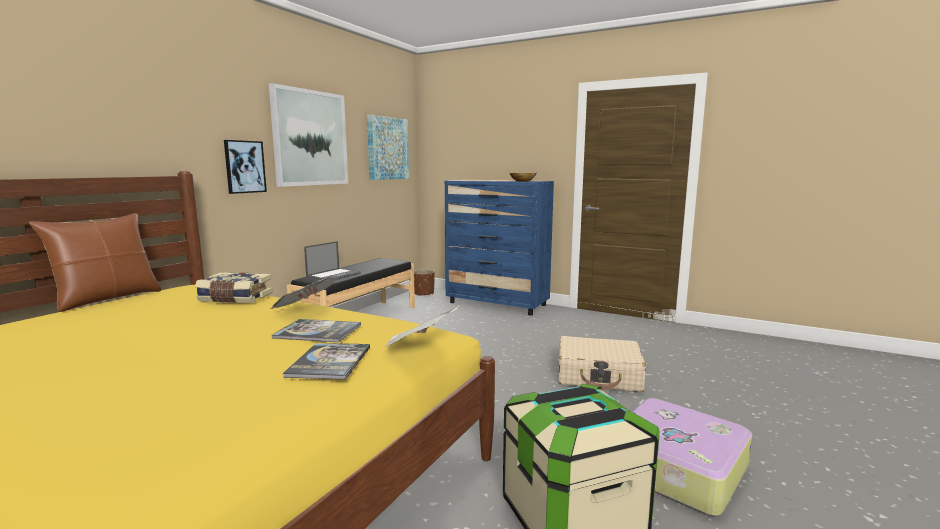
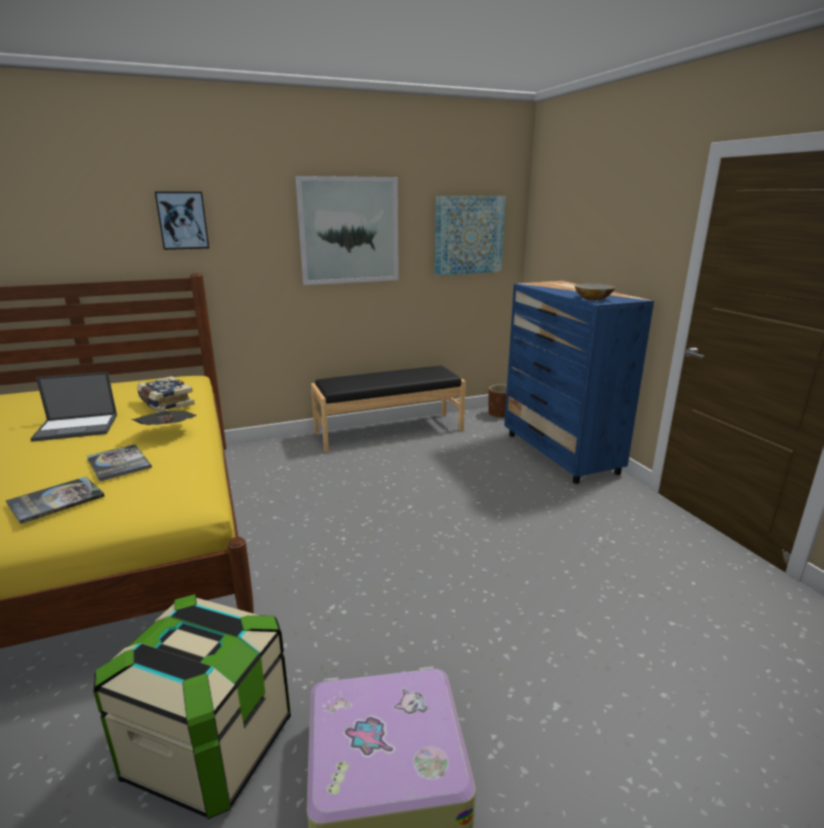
camera: 40 degrees right, 10 degrees up
brown pillow [29,213,161,312] -> none
picture [224,140,267,194] -> picture moved to [155,192,209,250]
laptop [304,241,361,280] -> laptop moved to [30,372,117,442]
newspaper [384,305,459,347] -> none
beige suitcase [558,336,646,392] -> none

